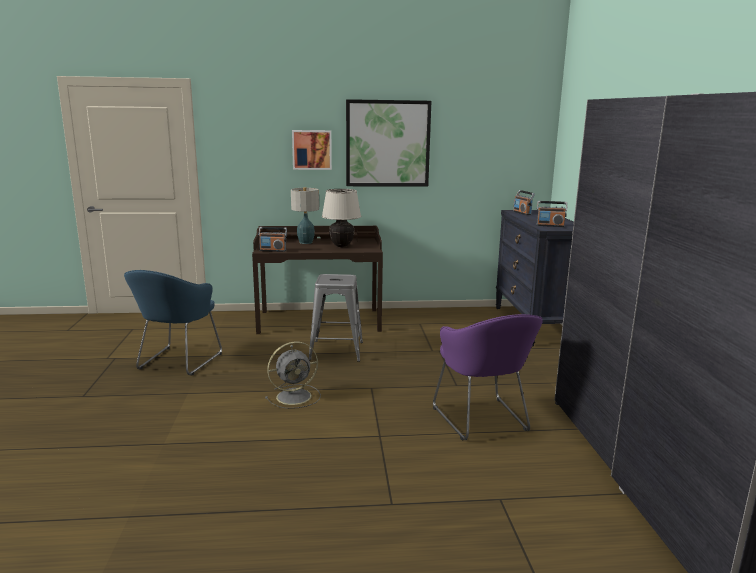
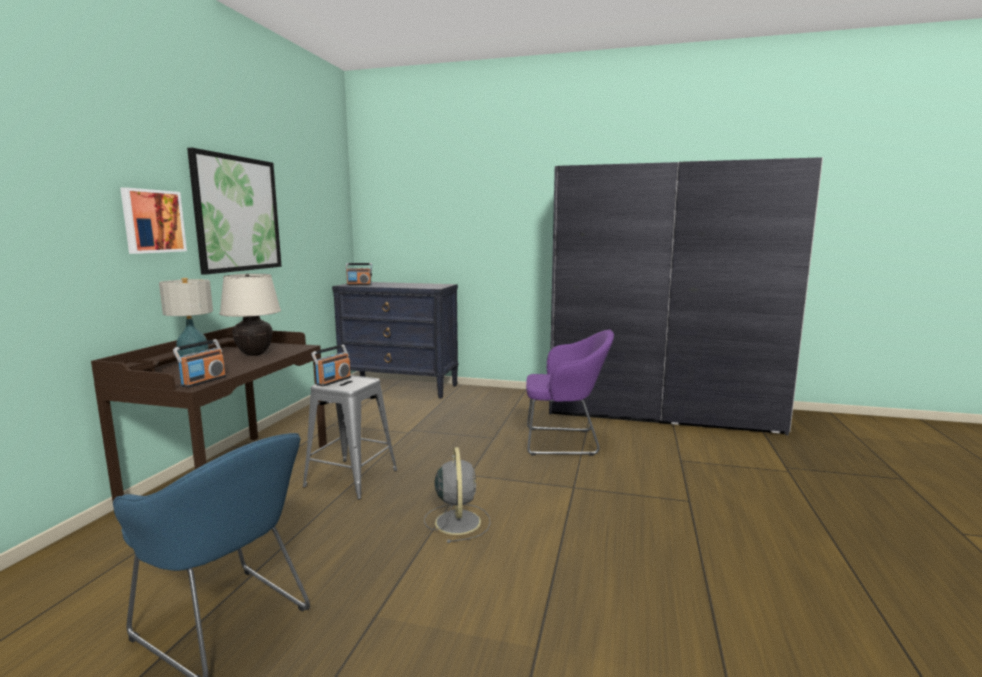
camera: 70 degrees left, 5 degrees down
radio [537,201,567,227] -> radio moved to [311,345,351,386]

